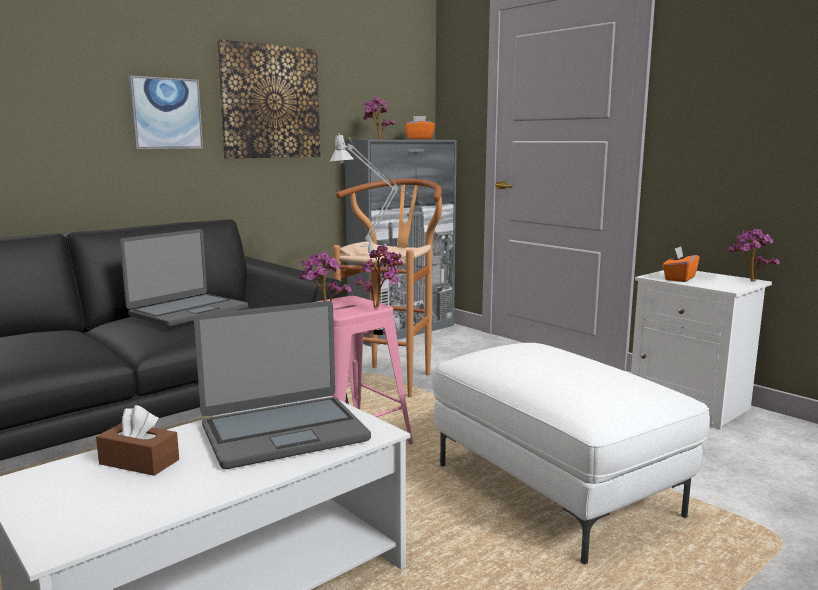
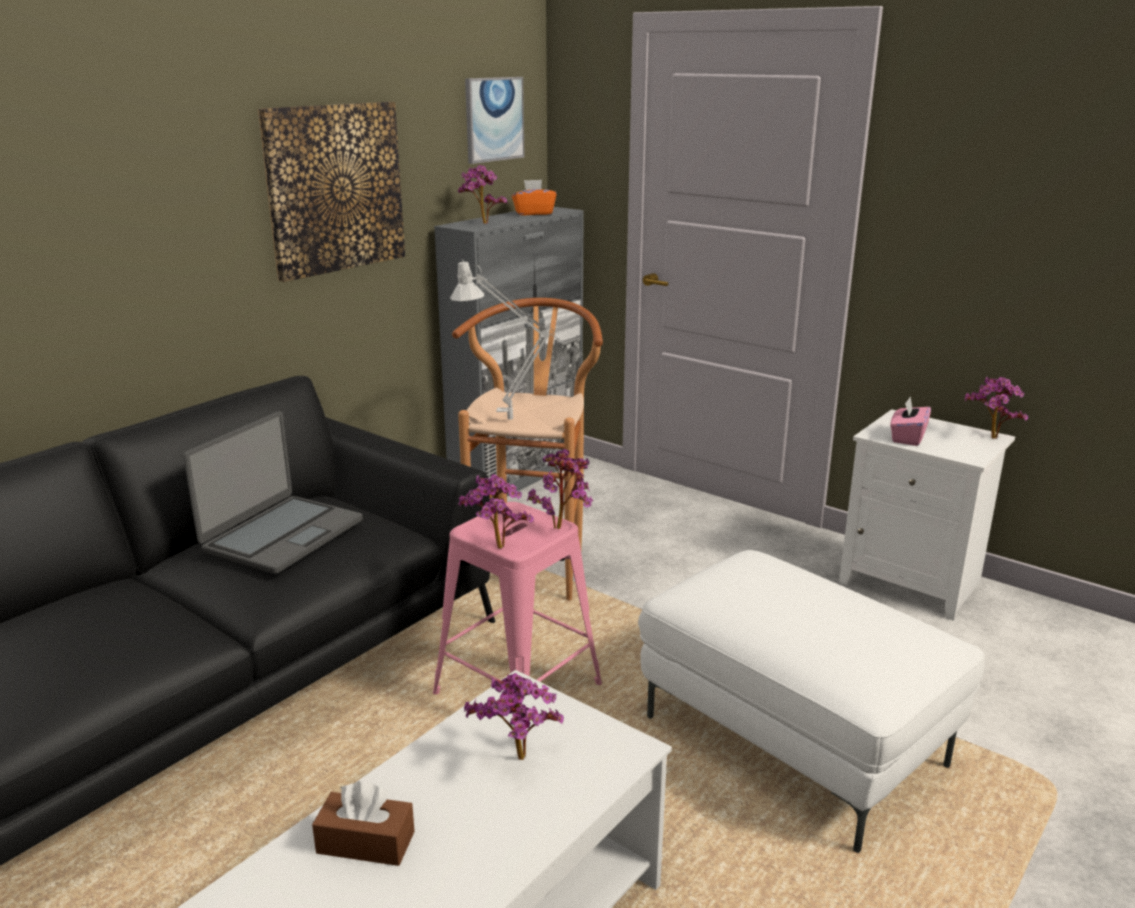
camera: 10 degrees left, 10 degrees up
picture [128,76,203,149] -> picture moved to [465,77,524,164]
laptop [194,301,371,469] -> potted plant [464,673,564,760]
orange tissue box [662,246,699,282] -> pink tissue box [890,397,931,446]

